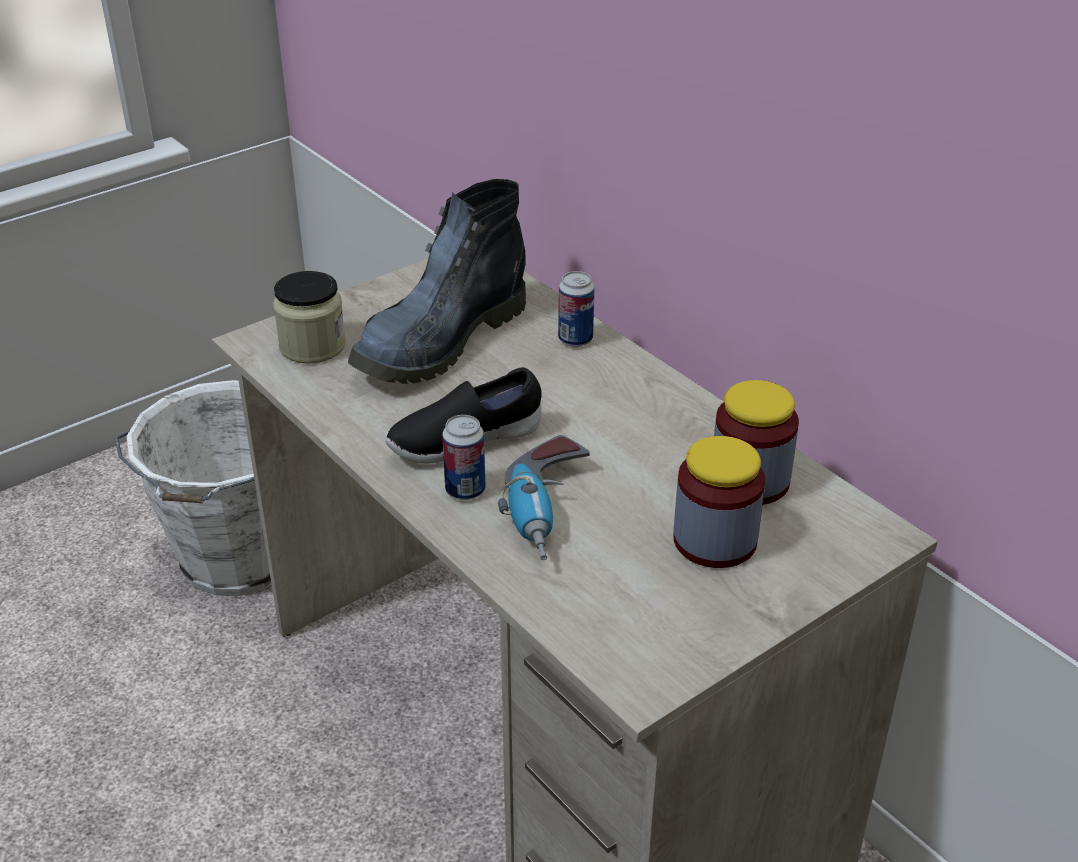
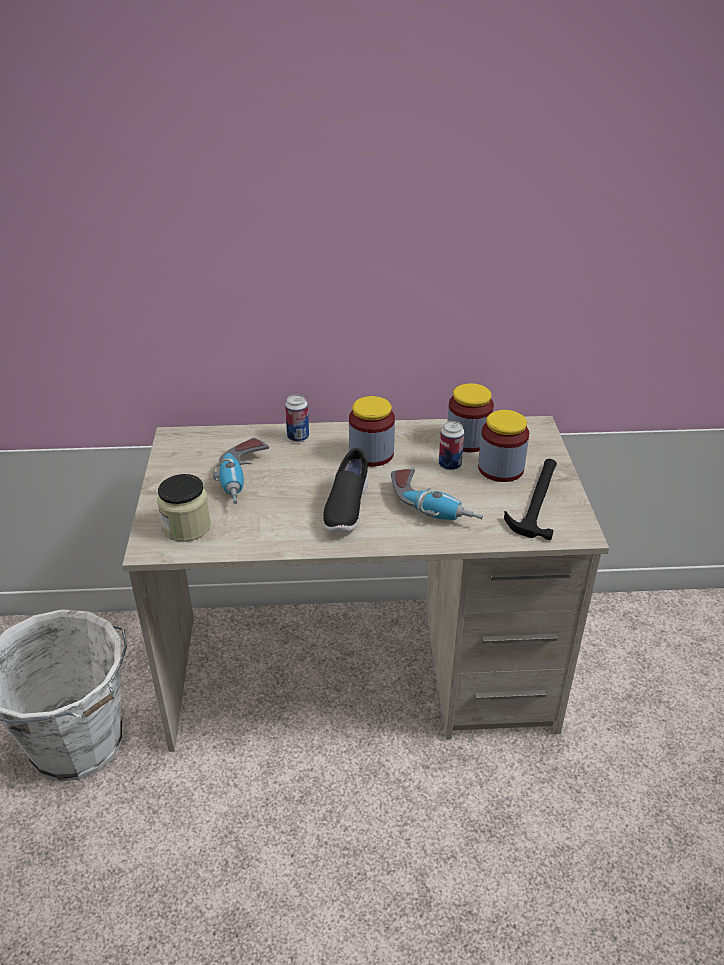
camera: 55 degrees left, 0 degrees up
boot [348,179,526,384] -> power drill [213,438,269,504]
can [442,415,486,500] -> can moved to [439,421,464,470]
none -> jar [349,396,395,467]
none -> hammer [504,459,557,540]

